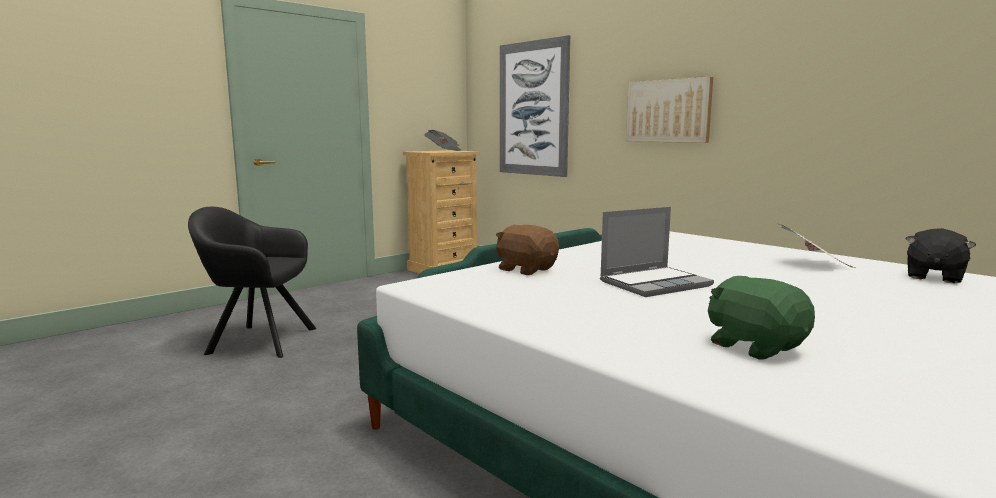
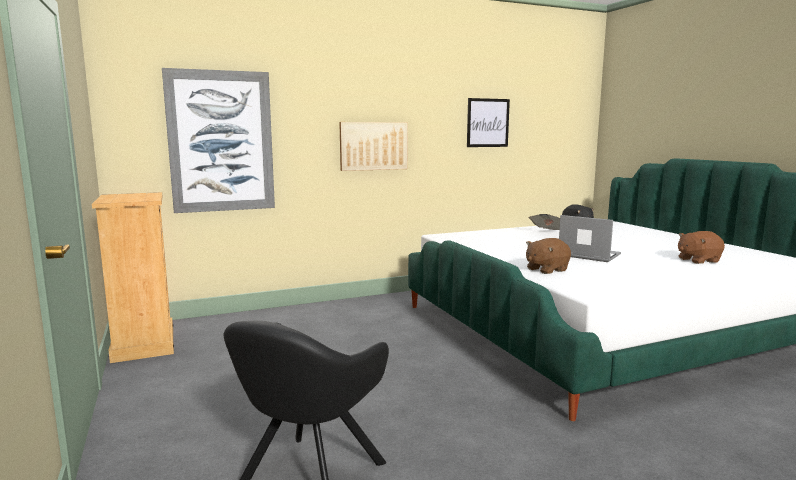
camera: 70 degrees left, 0 degrees up
newspaper [424,130,461,151] -> none
laptop [600,207,714,297] -> laptop turned 45 degrees counterclockwise [559,215,621,262]
green plush toy [708,276,815,360] -> brown plush toy [678,231,725,264]
none -> picture [467,98,510,147]

